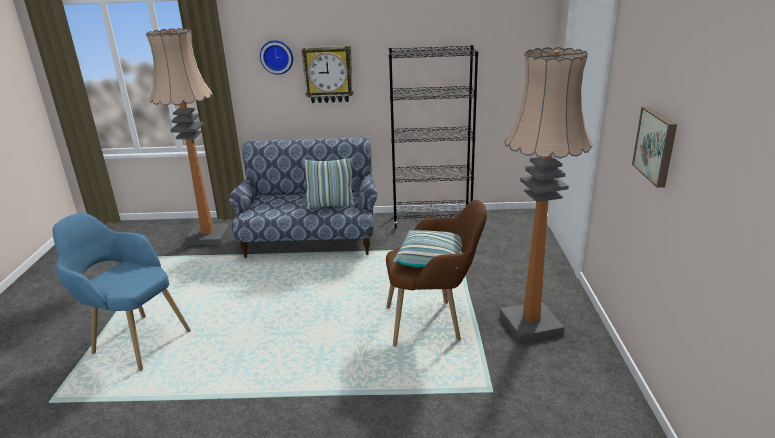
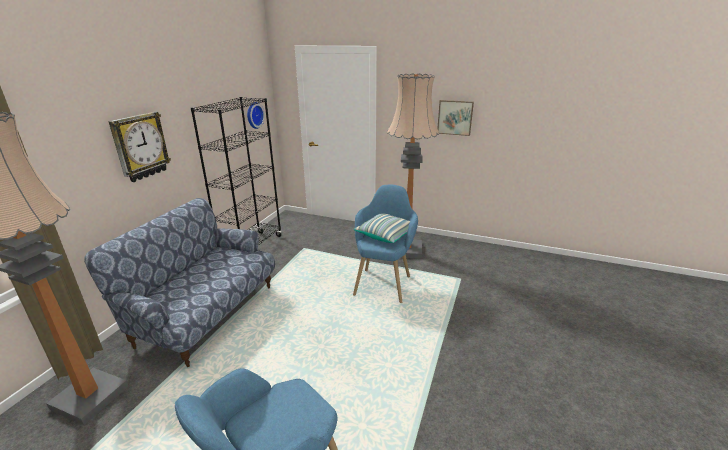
camera: 70 degrees left, 0 degrees up
wall clock [260,40,293,75] -> wall clock moved to [247,102,265,129]
pillow [303,157,355,210] -> none
brown armchair [386,200,487,347] -> blue armchair [353,185,418,303]

